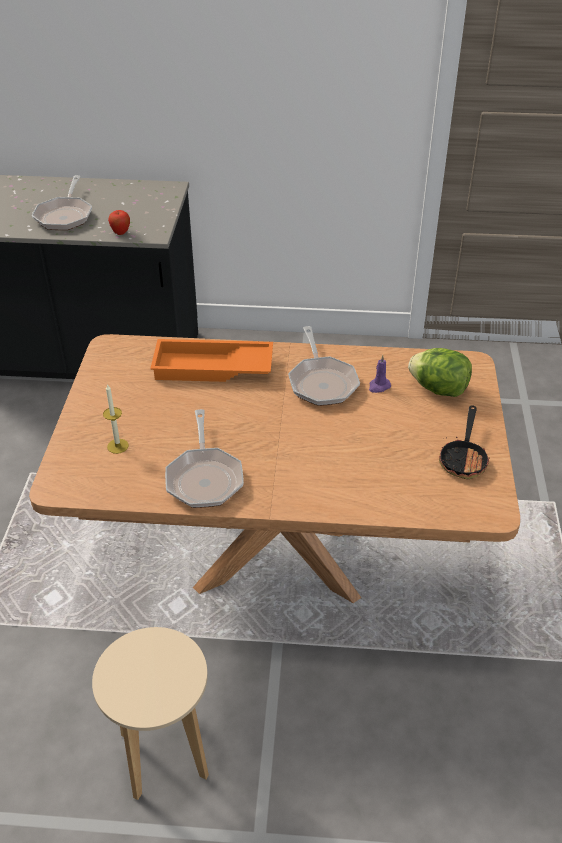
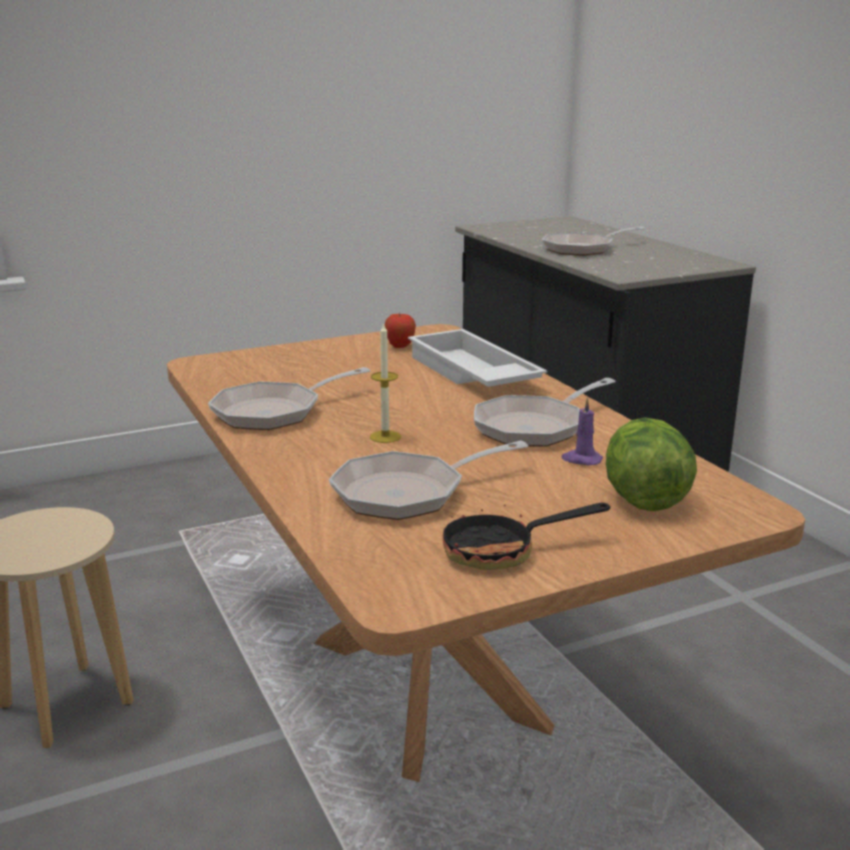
camera: 60 degrees right, 20 degrees down
candle [103,384,129,454] -> candle moved to [370,322,401,443]
apple [108,210,130,235] -> apple moved to [385,312,416,348]
orange tray [150,339,273,382] -> white tray [408,329,547,387]
none -> frying pan [329,441,528,520]

